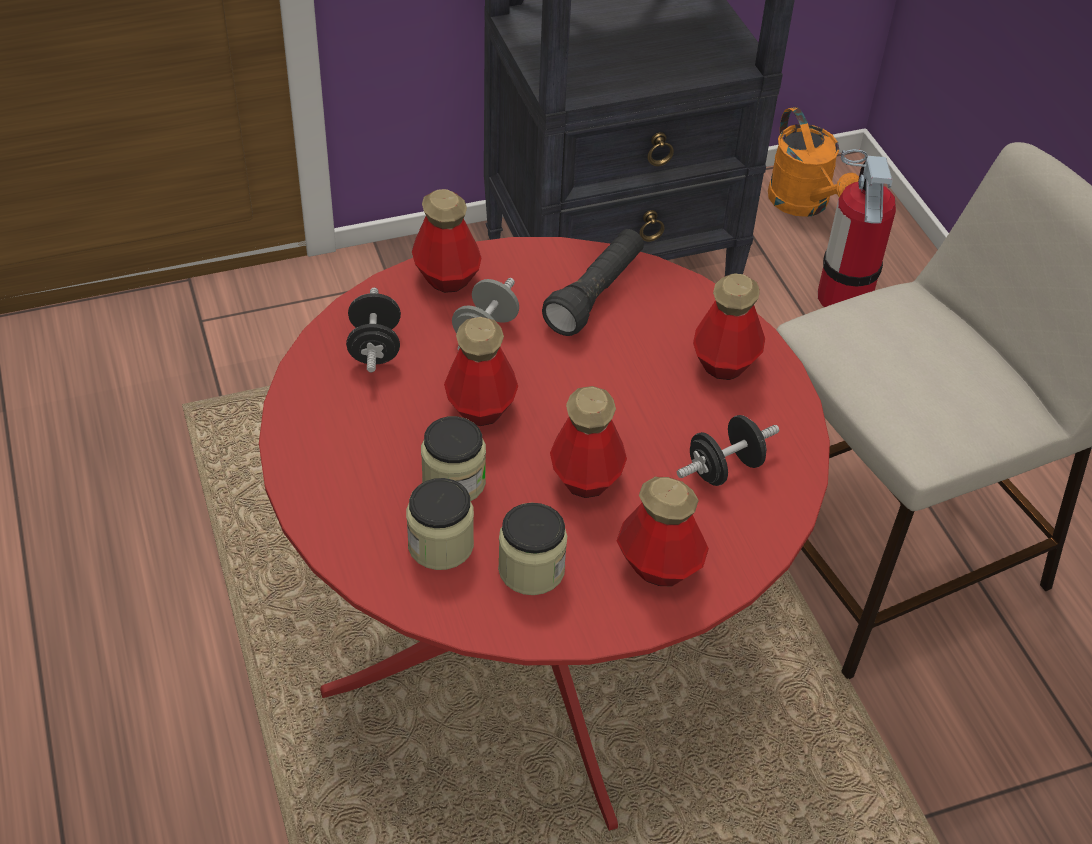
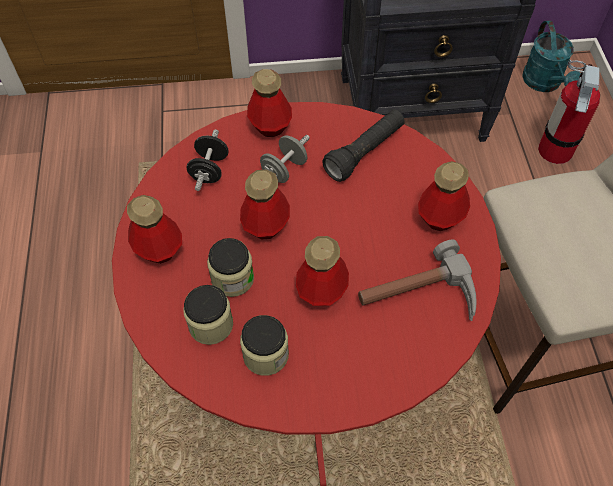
camera: 15 degrees right, 10 degrees up
bottle [617,477,709,587] -> bottle moved to [127,195,182,264]
black dumbbell [677,415,779,486] -> hammer [358,239,477,321]
orange watering can [768,107,859,217] -> turquoise watering can [522,20,581,92]

